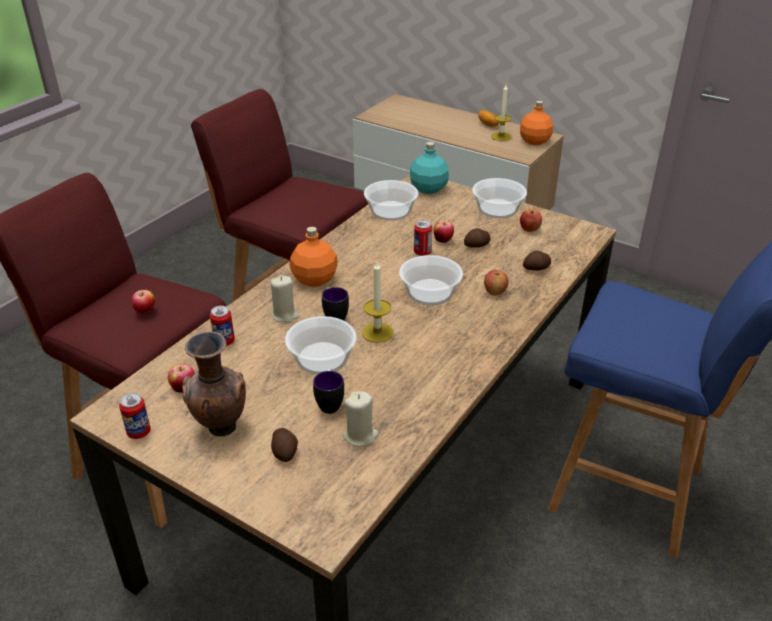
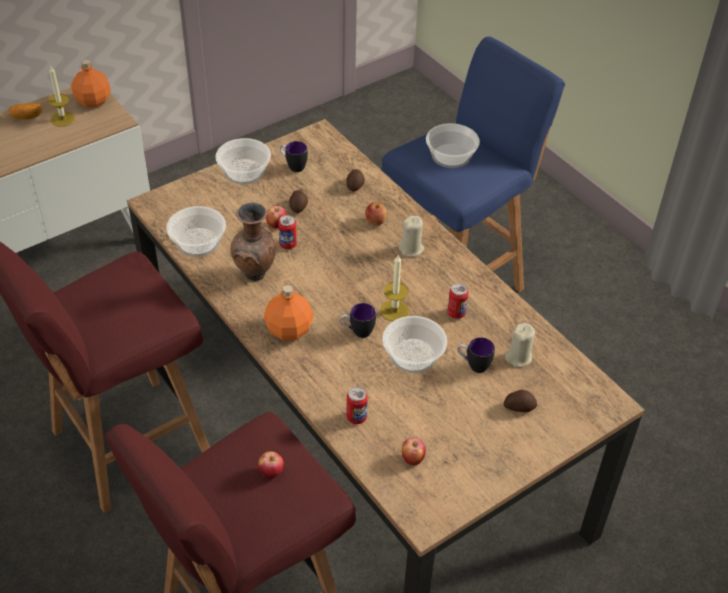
camera: 70 degrees left, 10 degrees up
can [119,393,151,439] -> can moved to [447,283,469,319]
brown vase [182,332,246,436] -> brown vase moved to [231,203,276,281]
beige candle [270,275,300,323] -> beige candle moved to [398,216,424,257]
bowl [399,255,463,305] -> bowl moved to [426,123,480,168]
turquoise bottle [410,142,449,194] -> none
apple [520,209,542,232] -> mug [280,141,308,172]

